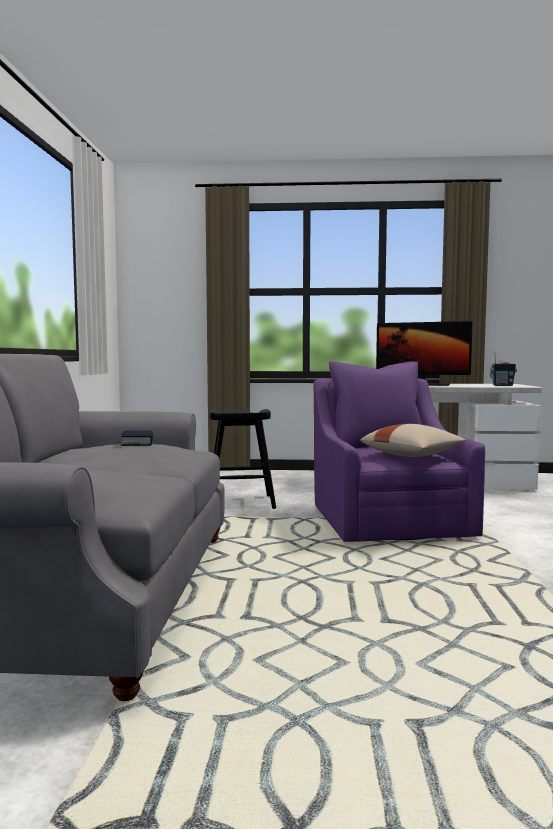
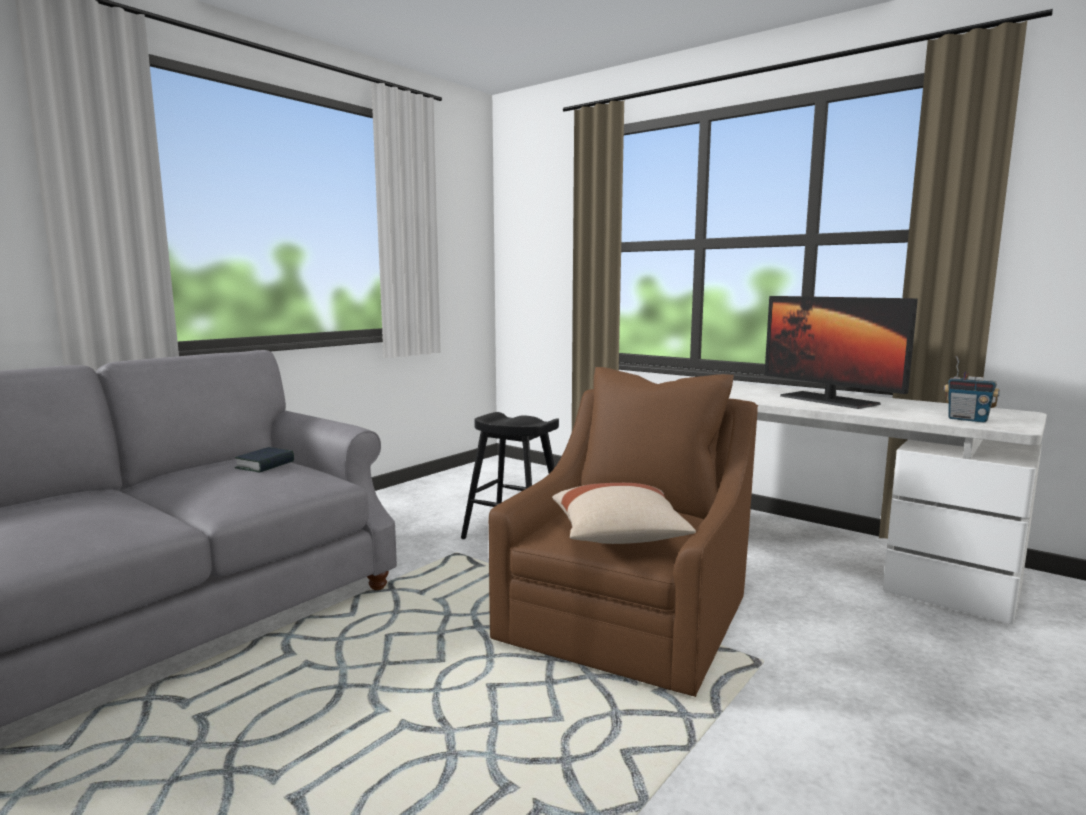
camera: 35 degrees right, 5 degrees up
purple armchair [313,361,485,542] -> brown armchair [489,367,758,697]

